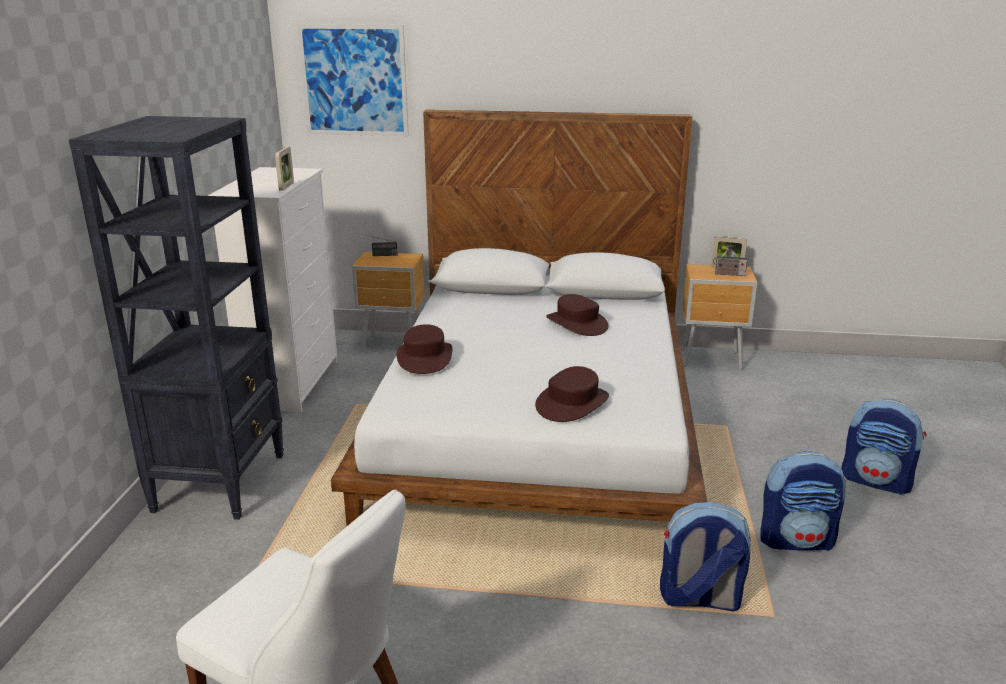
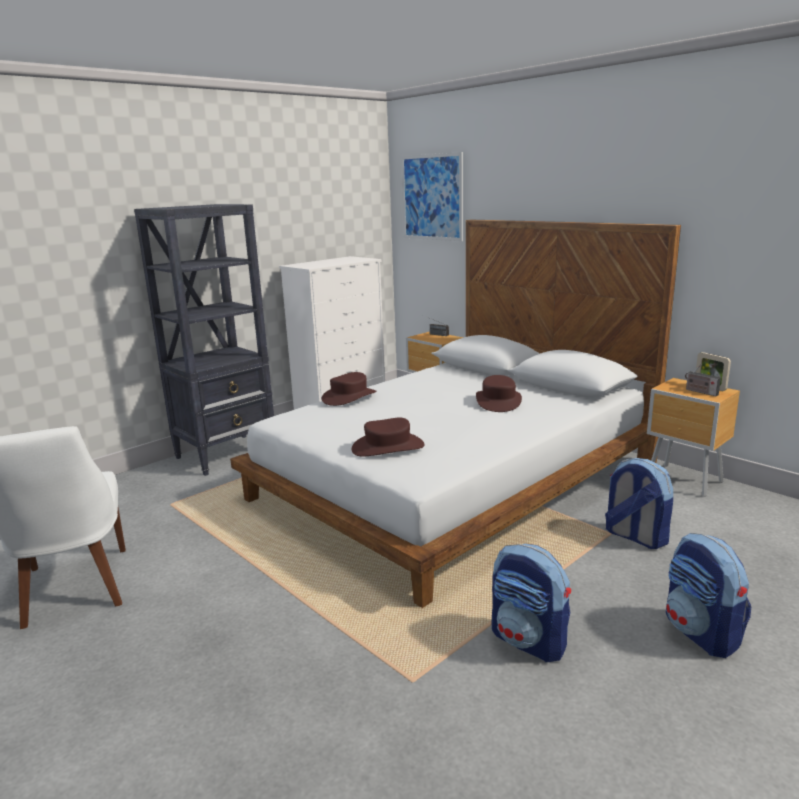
camera: 40 degrees right, 5 degrees down
picture frame [275,147,294,191] -> none
backpack [660,502,751,612] -> backpack moved to [605,458,673,549]

